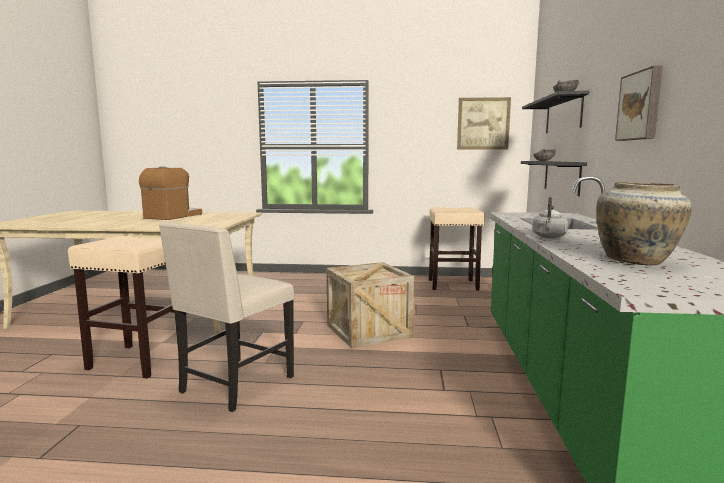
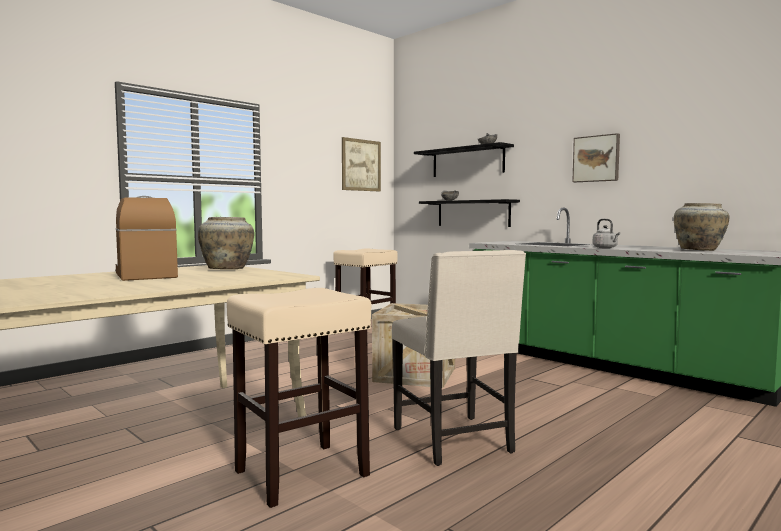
camera: 50 degrees left, 5 degrees down
none -> beige vase [198,217,254,269]

